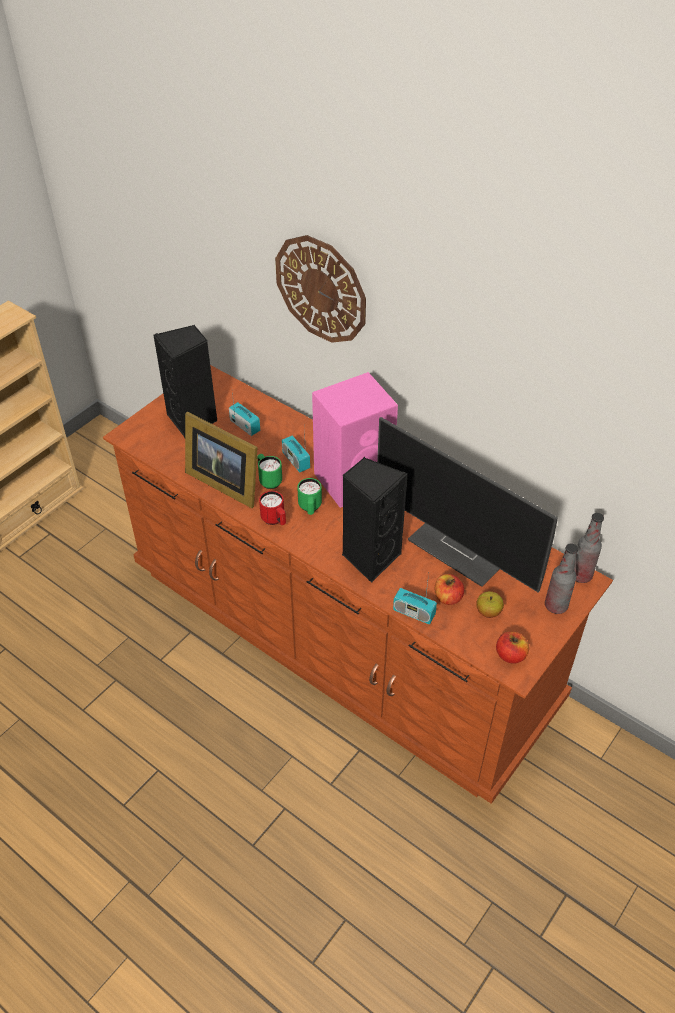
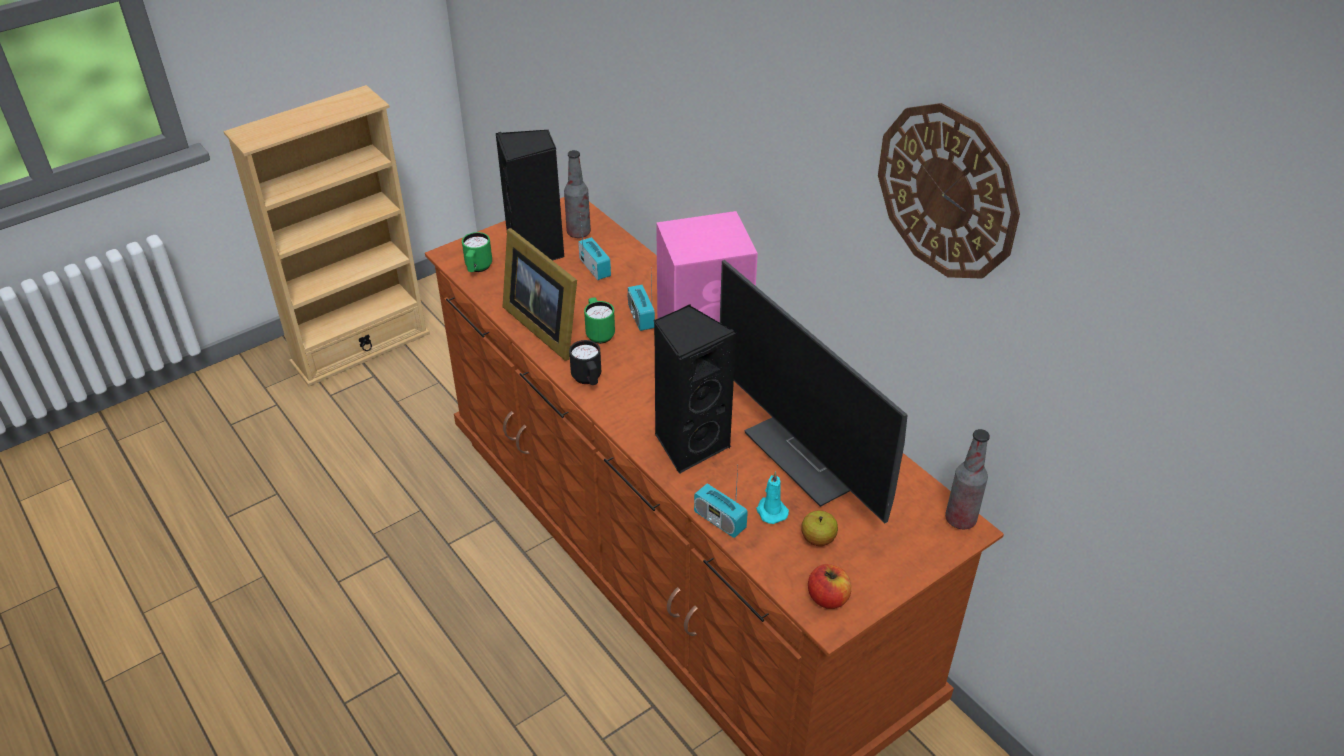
camera: 15 degrees right, 5 degrees down
red mug [259,491,286,525] -> black mug [569,340,601,385]
wall clock [275,235,366,343] -> wall clock moved to [878,103,1020,278]
green mug [297,478,322,515] -> green mug moved to [462,232,492,272]
apple [435,574,464,605] -> turquoise candle [756,471,789,524]
bottle [545,543,578,614] -> bottle moved to [564,150,591,238]

